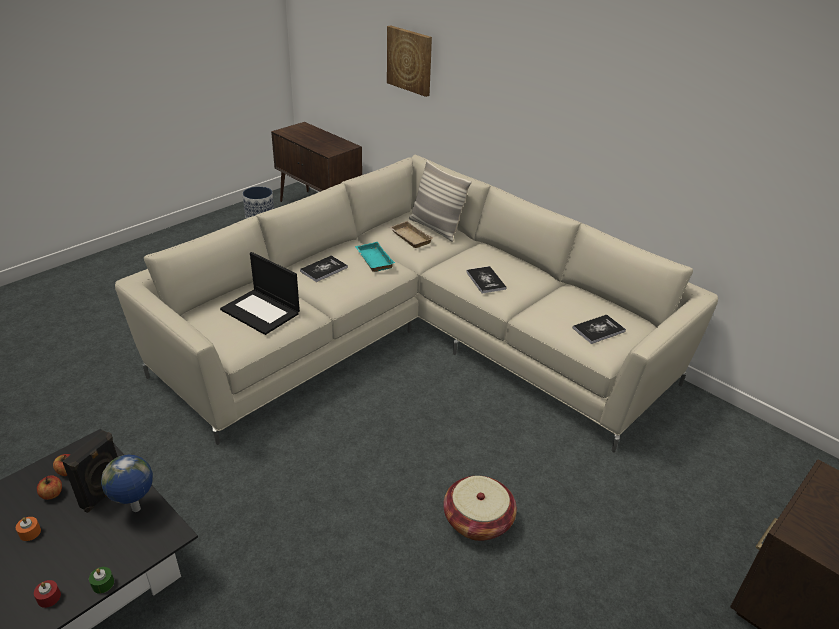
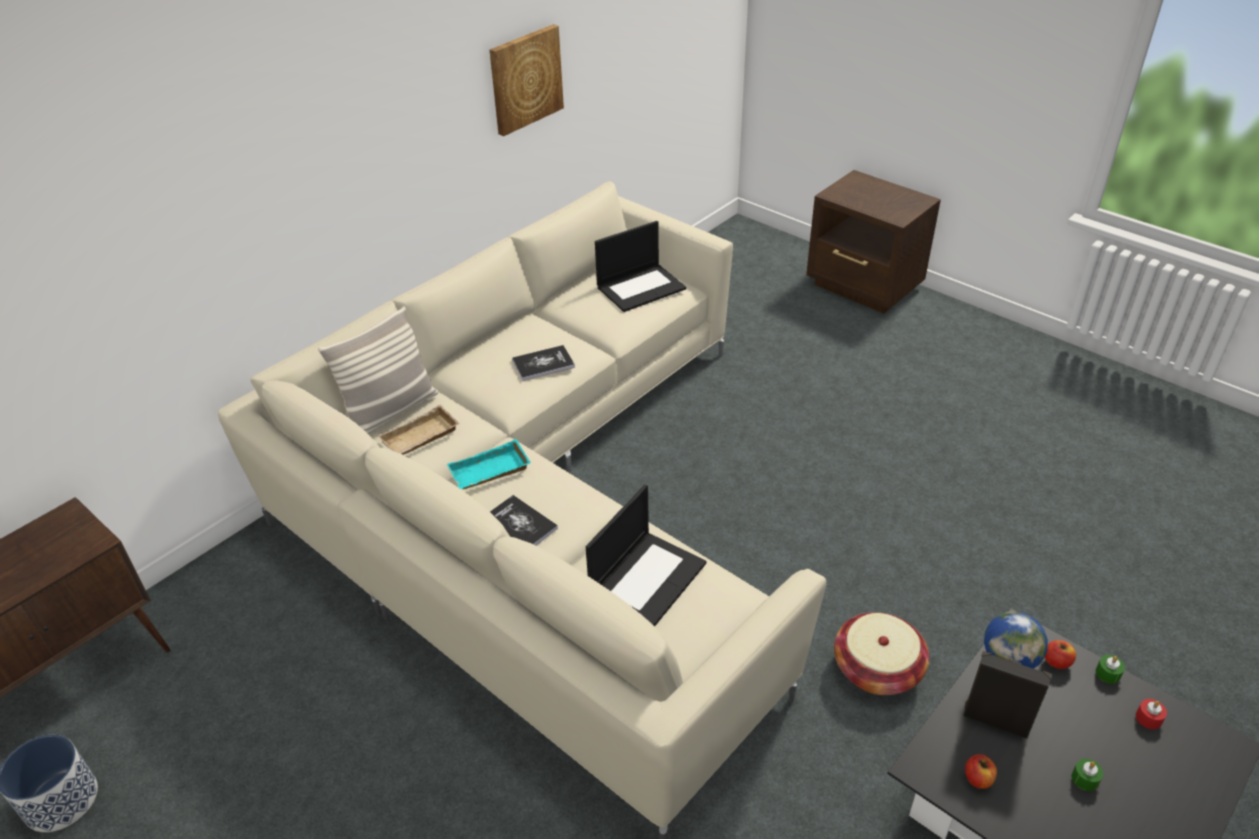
camera: 90 degrees left, 5 degrees up
orange candle [16,517,41,541] -> green candle [1072,758,1103,791]
apple [37,476,62,500] -> apple moved to [1045,640,1076,669]
picture [387,25,432,97] -> picture moved to [489,24,564,136]
basket [443,476,517,541] -> basket moved to [834,612,929,695]
book [573,315,626,344] -> laptop [595,221,686,312]

